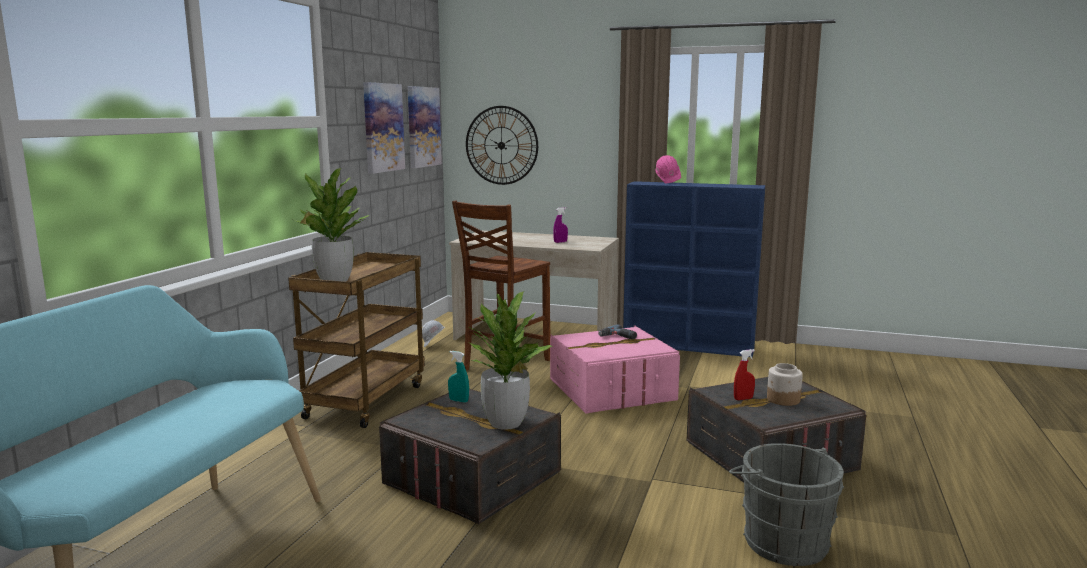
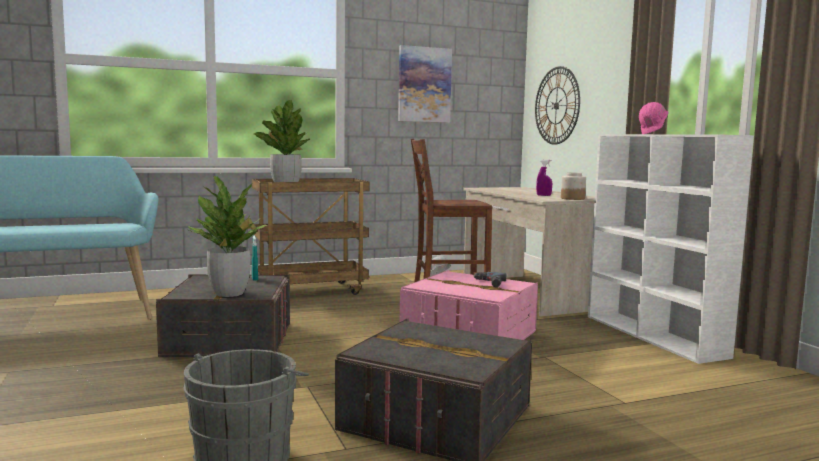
camera: 50 degrees right, 5 degrees down
picture [408,86,442,168] -> none
blue bookcase [623,181,765,357] -> white bookcase [588,134,754,364]
red spray bottle [734,349,755,400] -> none
jar [767,363,803,406] -> jar moved to [561,173,586,200]

